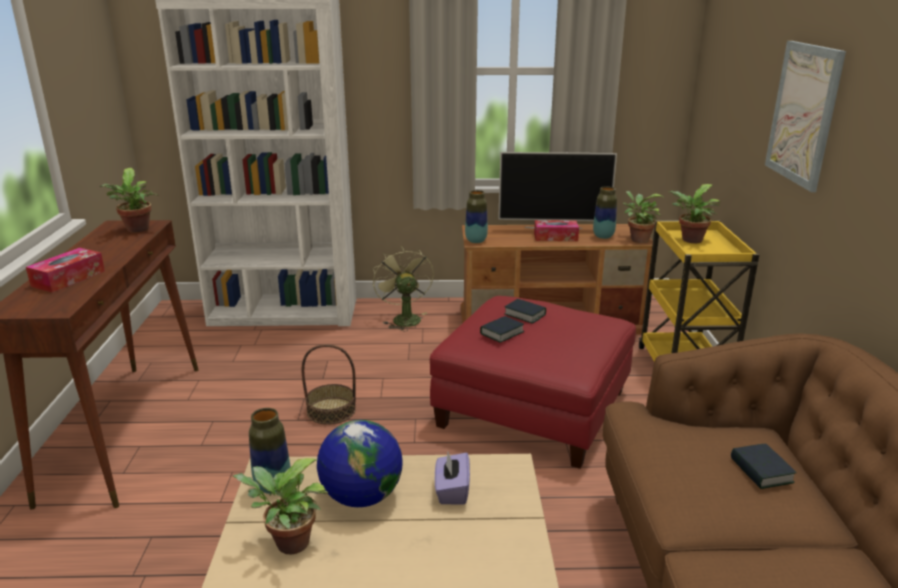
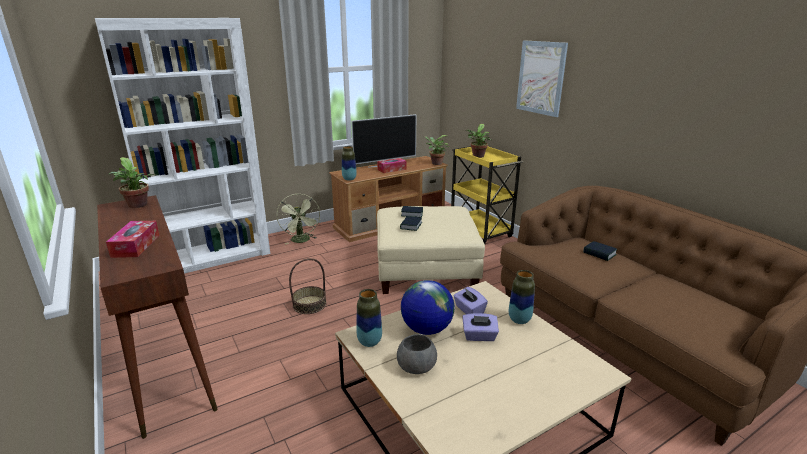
camera: 30 degrees left, 0 degrees up
potted plant [233,458,328,554] -> grey bowl [397,334,437,374]
green fan [373,249,434,331] -> green fan turned 150 degrees counterclockwise [277,194,320,244]
red ottoman [430,296,636,469] -> beige ottoman [377,206,485,294]
vase [593,186,617,239] -> vase moved to [509,270,535,324]
none -> purple tissue box [462,313,499,341]

